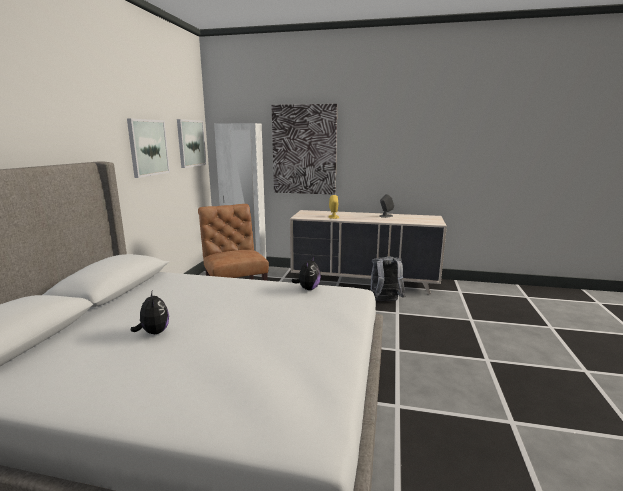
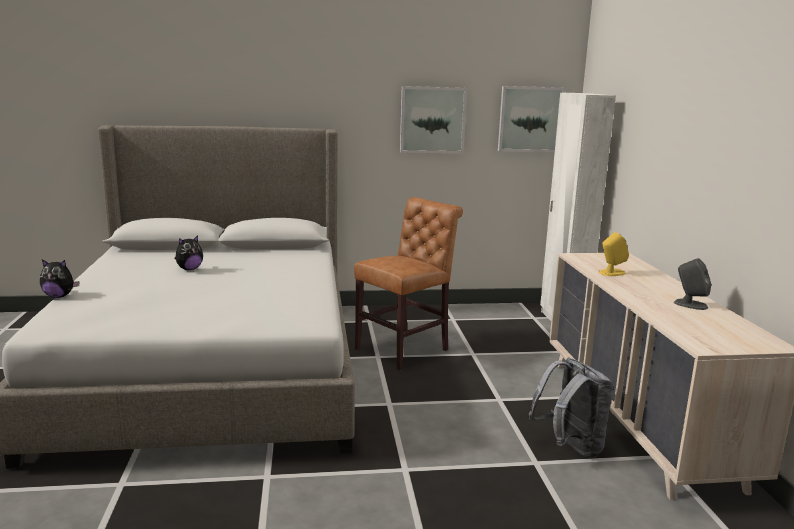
camera: 70 degrees right, 0 degrees up
picture [272,104,337,195] -> none
plush toy [291,257,321,290] -> plush toy moved to [40,259,80,298]

